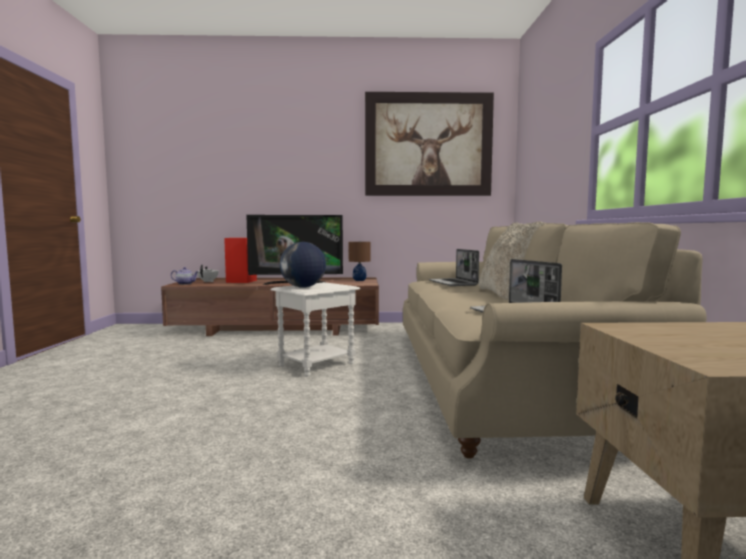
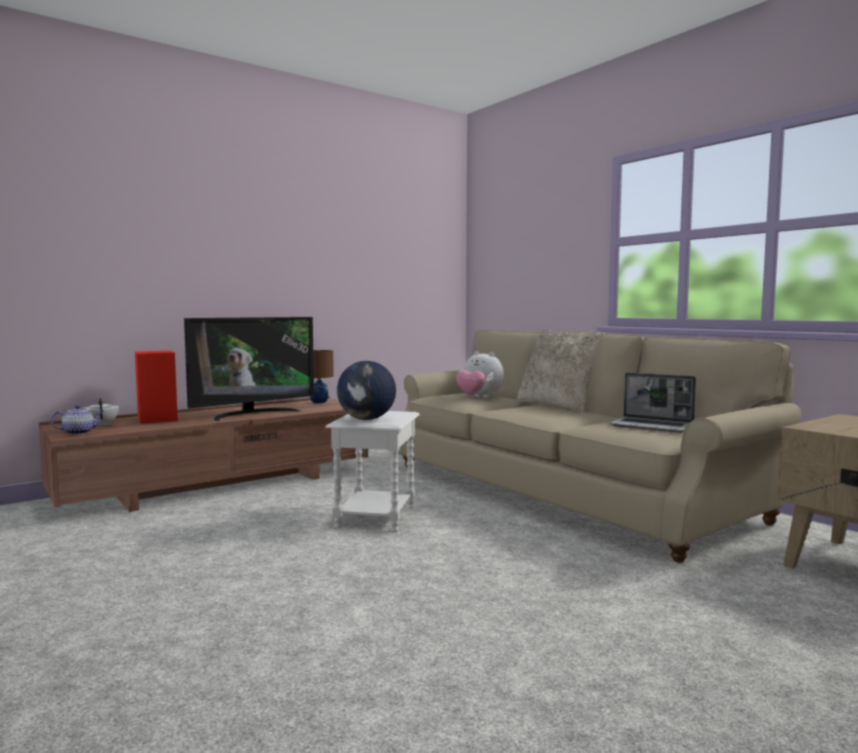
camera: 35 degrees left, 0 degrees up
picture [365,92,494,196] -> none
laptop [428,249,479,286] -> plush toy [456,351,504,398]

